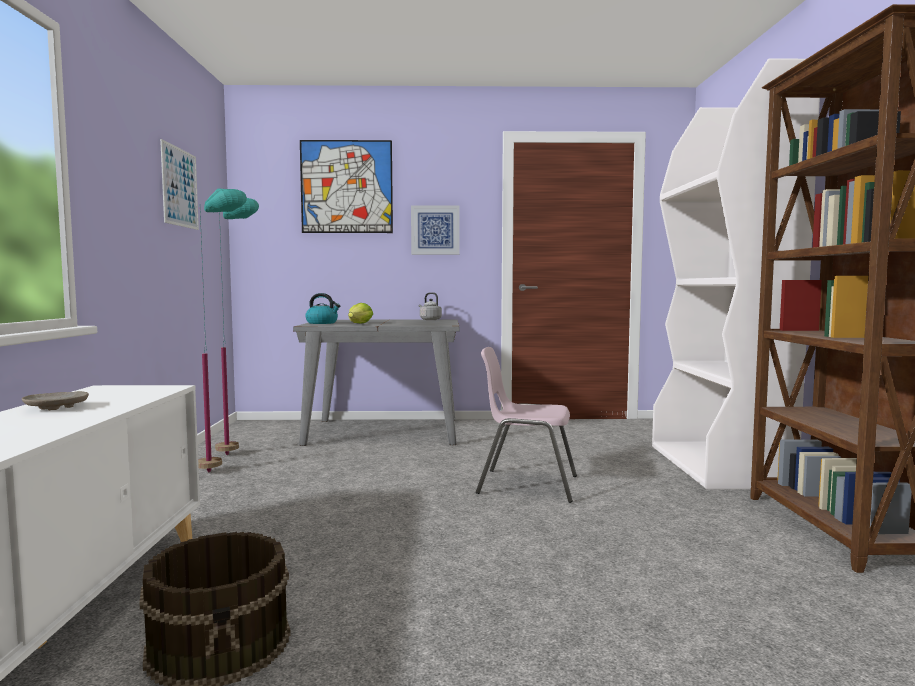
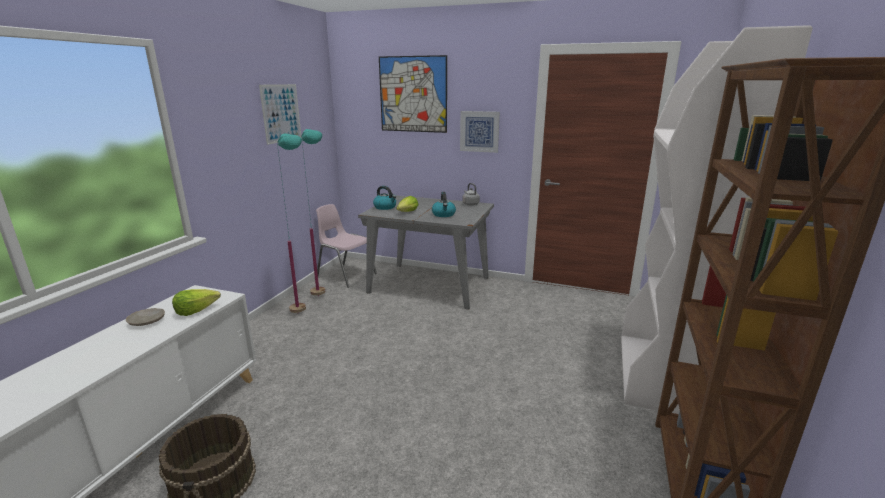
camera: 20 degrees right, 15 degrees up
pink chair [476,347,577,503] -> pink chair moved to [316,204,377,288]
none -> lettuce [172,289,221,316]
none -> kettle [432,192,456,217]

